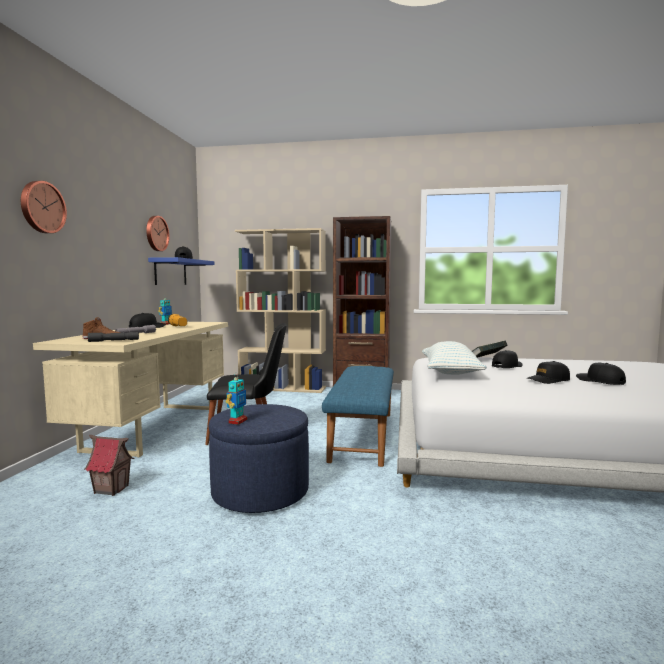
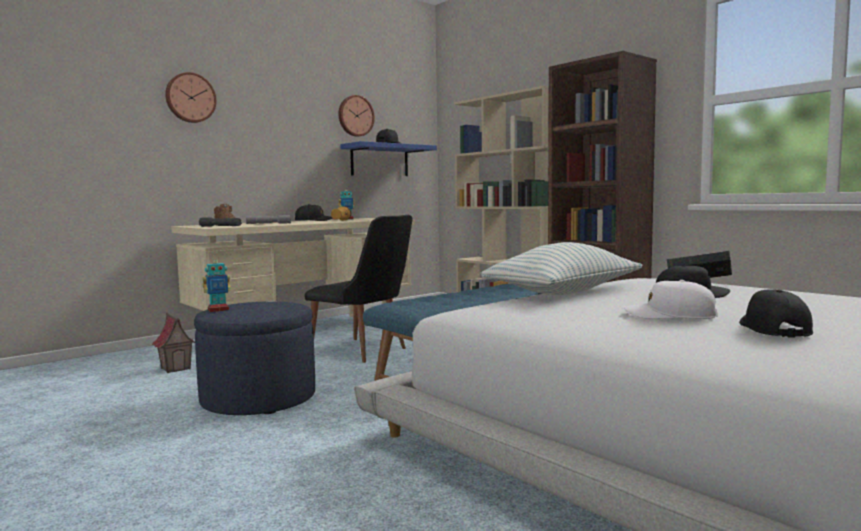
camera: 40 degrees right, 0 degrees up
black cap [527,361,570,384] -> white cap [624,280,718,319]

